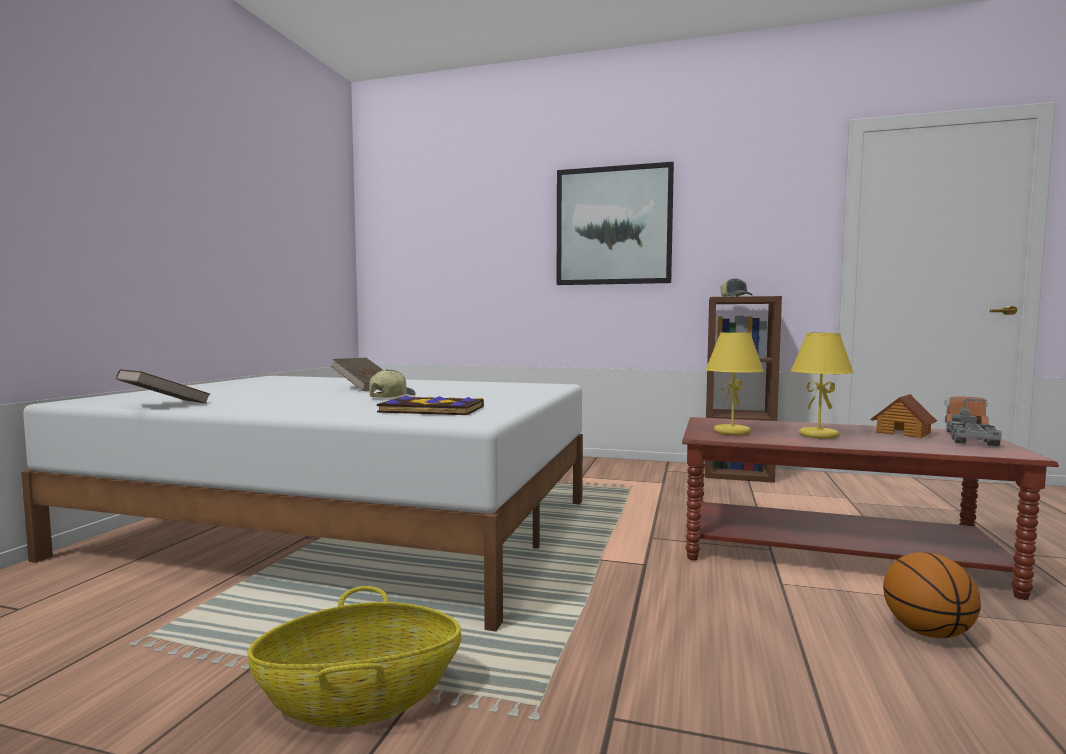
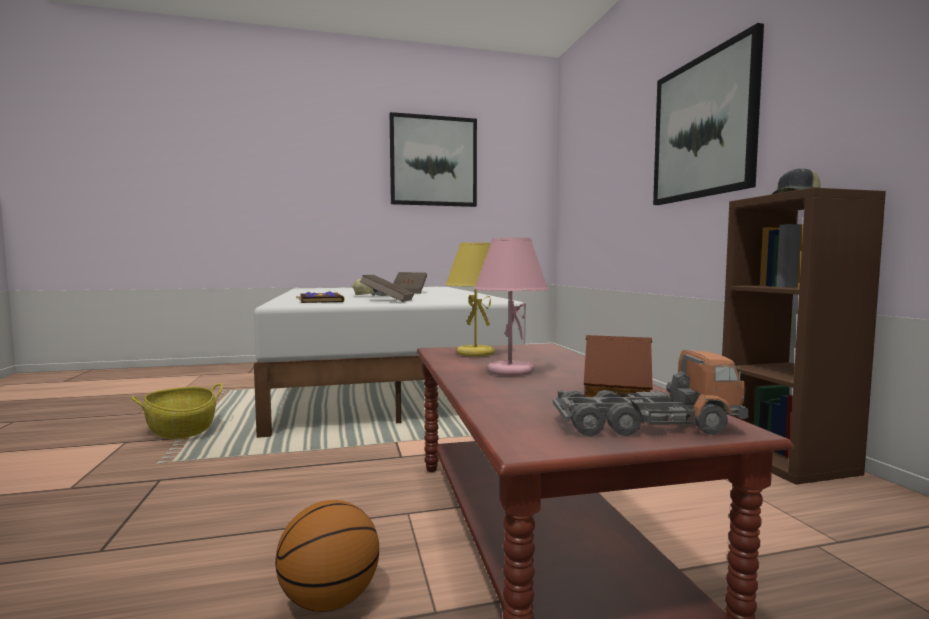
camera: 60 degrees right, 0 degrees up
brown book [116,369,211,404] -> brown book moved to [359,275,414,302]
yellow table lamp [790,333,854,439] -> pink table lamp [474,238,548,376]
none -> picture [390,112,477,207]

